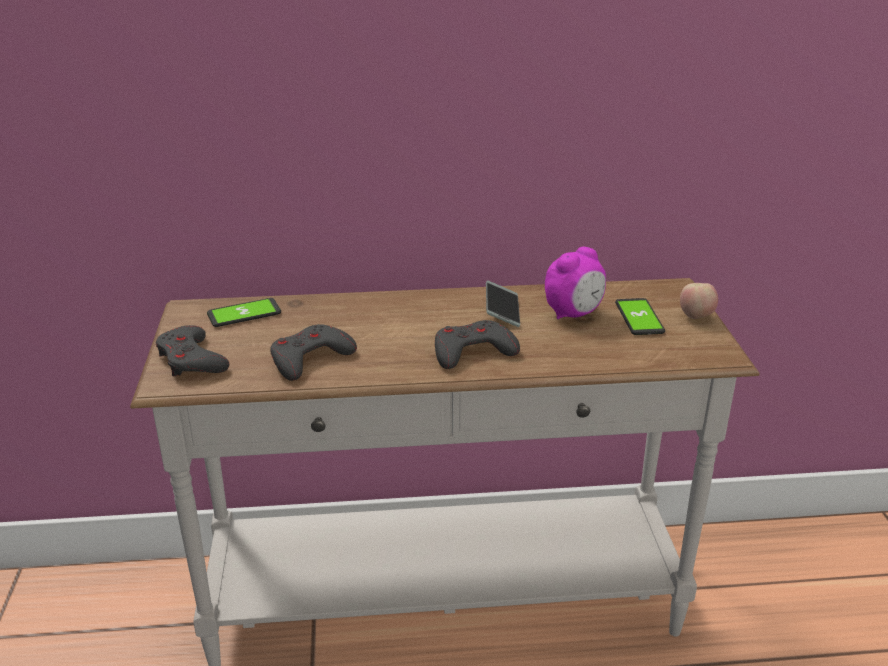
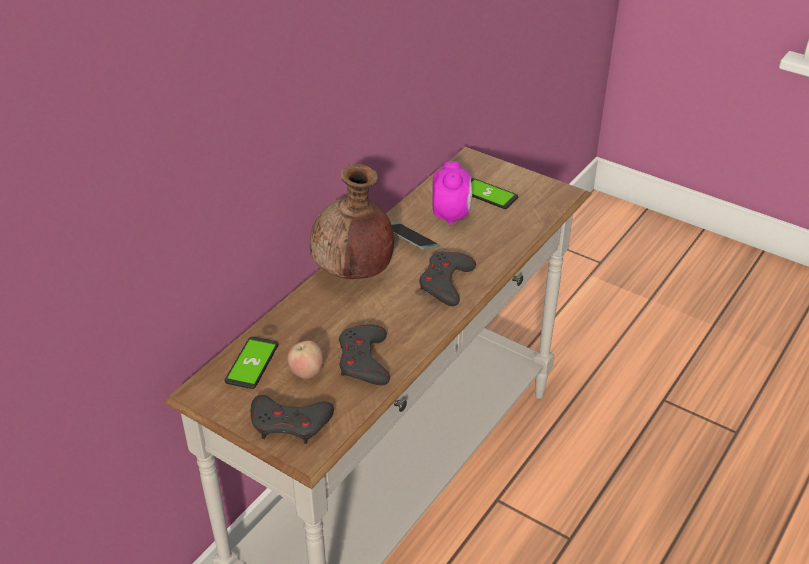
camera: 50 degrees left, 10 degrees up
apple [680,283,718,319] -> apple moved to [287,341,324,379]
none -> brown vase [310,164,394,279]

